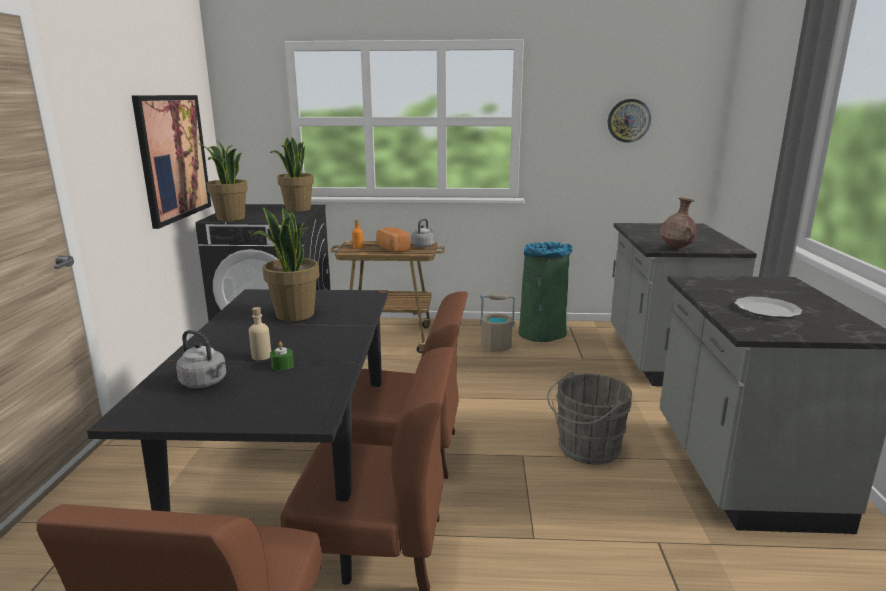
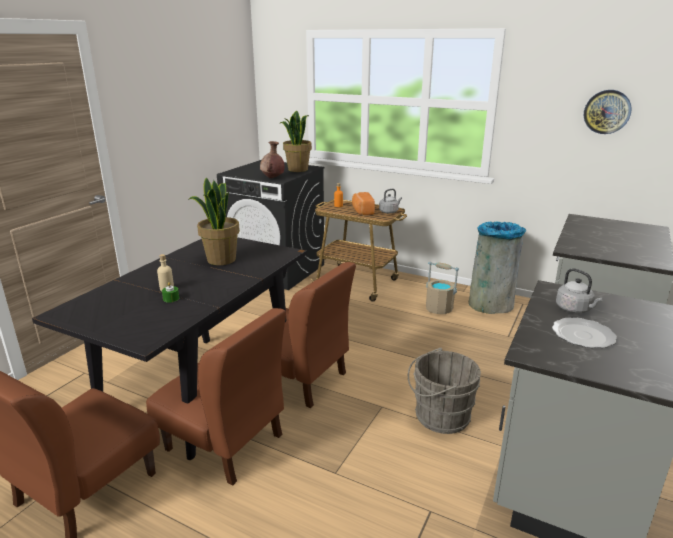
camera: 25 degrees right, 5 degrees up
picture [131,95,211,229] -> none
grey kettle [176,330,226,388] -> grey kettle moved to [556,268,603,313]
potted plant [198,142,248,221] -> none
green trash can [519,242,573,342] -> grey trash can [469,221,526,314]
brown vase [660,198,697,250] -> brown vase moved to [260,141,285,178]

